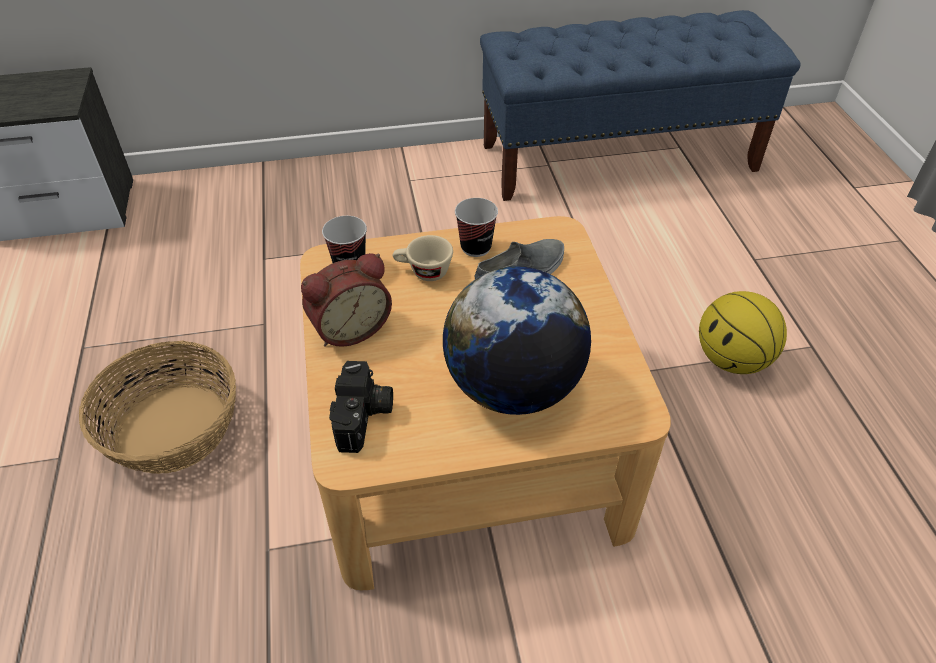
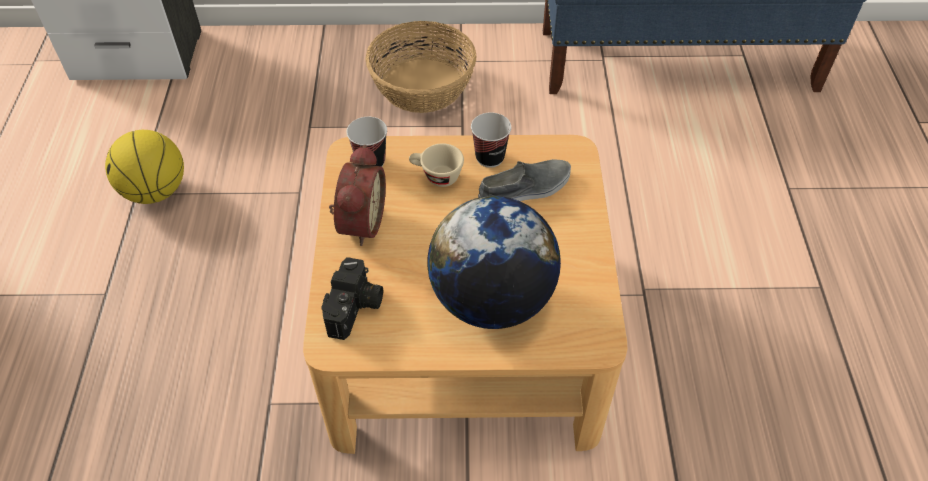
camera: 10 degrees right, 5 degrees up
basket [79,340,236,474] -> basket moved to [365,21,477,113]
alarm clock [301,253,392,347] -> alarm clock turned 60 degrees counterclockwise [329,145,386,246]
basketball [699,291,787,374] -> basketball moved to [105,130,184,204]

